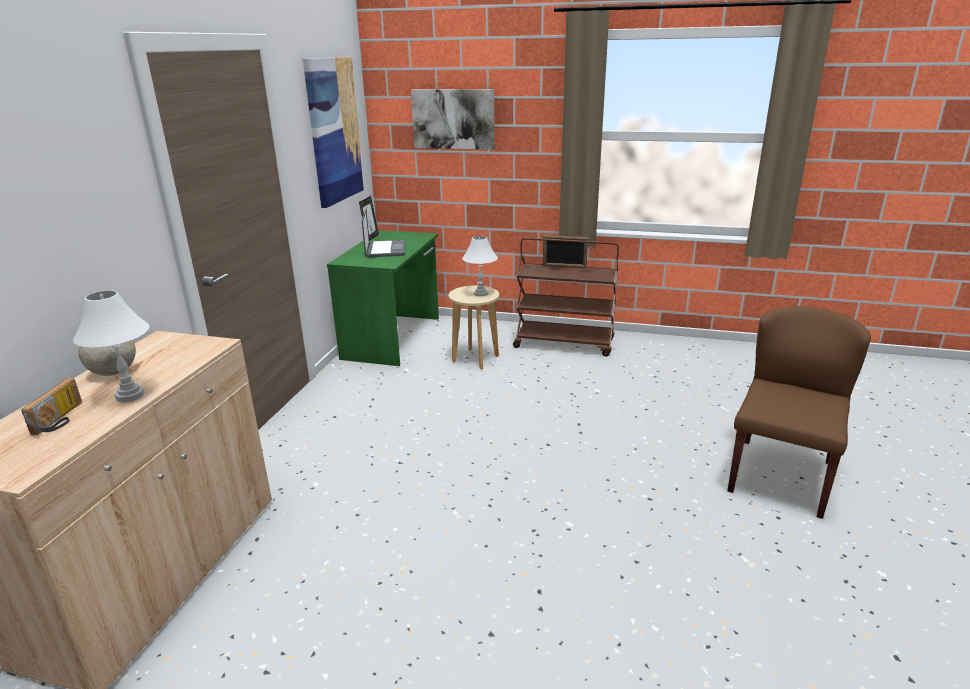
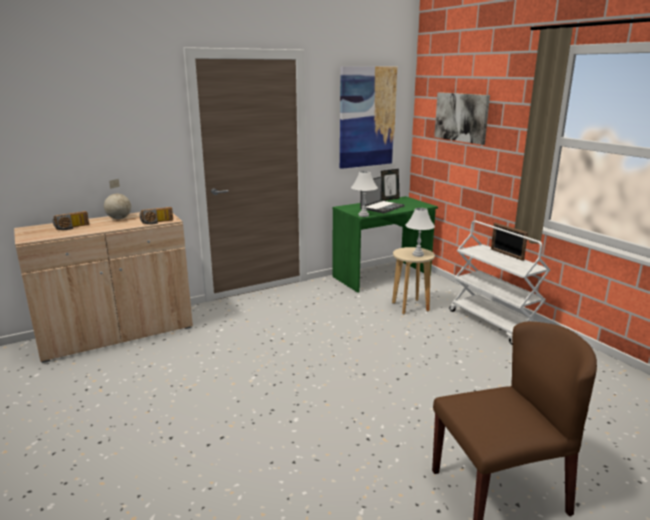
camera: 45 degrees right, 5 degrees down
white table lamp [73,290,150,402] -> white table lamp moved to [351,171,378,217]
brown cart [513,238,619,356] -> white cart [449,220,550,344]
none -> radio [140,207,173,225]

